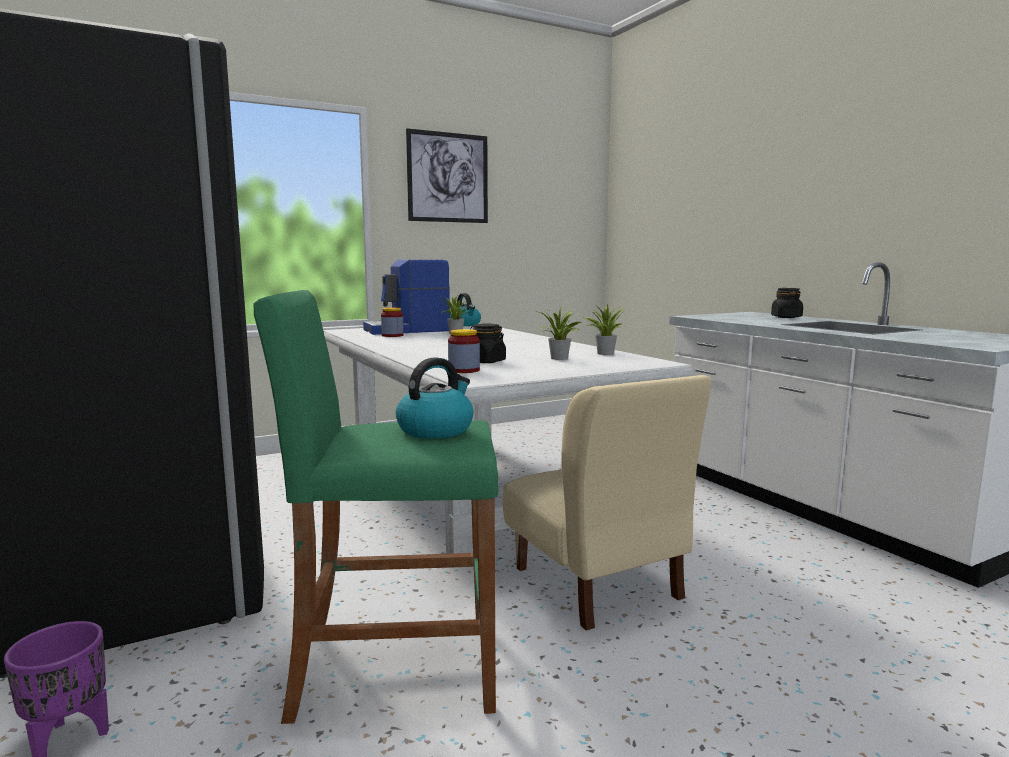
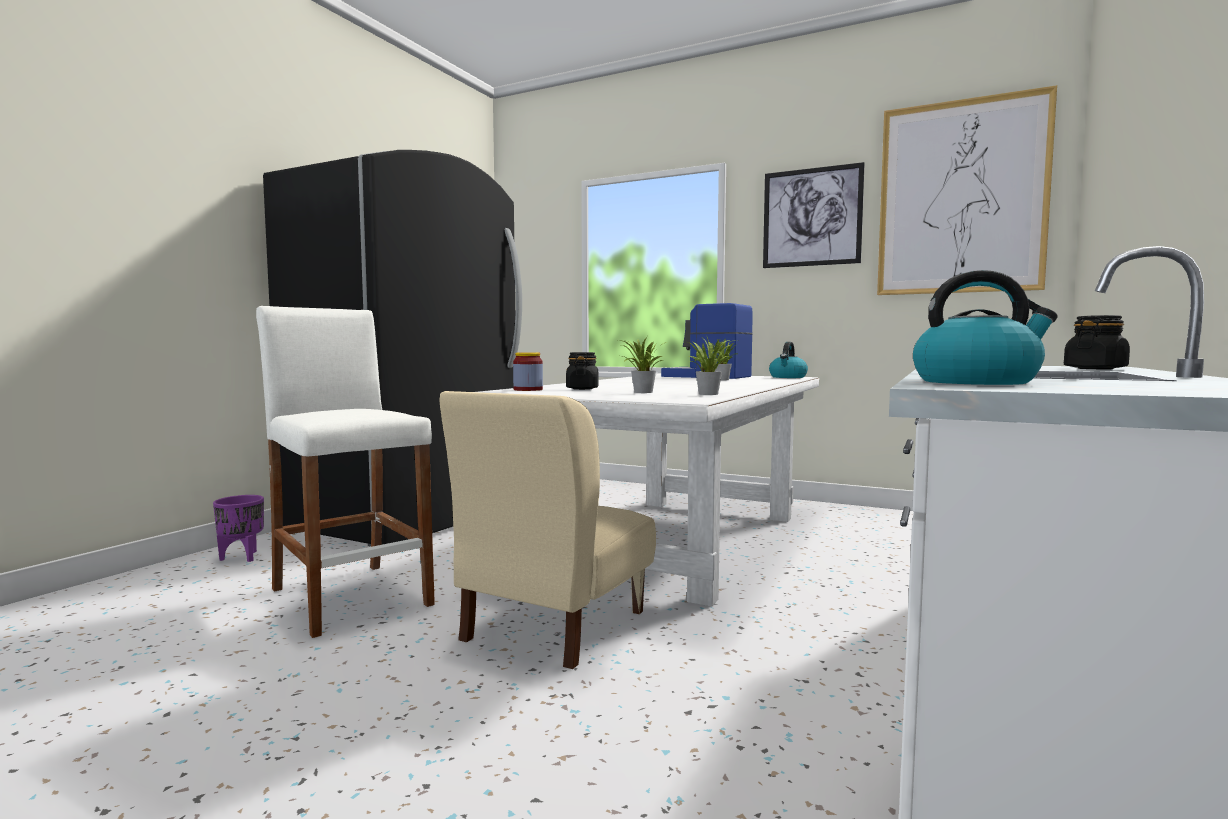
camera: 55 degrees right, 5 degrees down
green stool [254,290,498,724] -> white stool [256,306,435,638]
jar [381,307,404,337] -> none
kettle [396,357,474,439] -> kettle moved to [913,270,1058,385]
none -> picture [877,85,1057,295]

